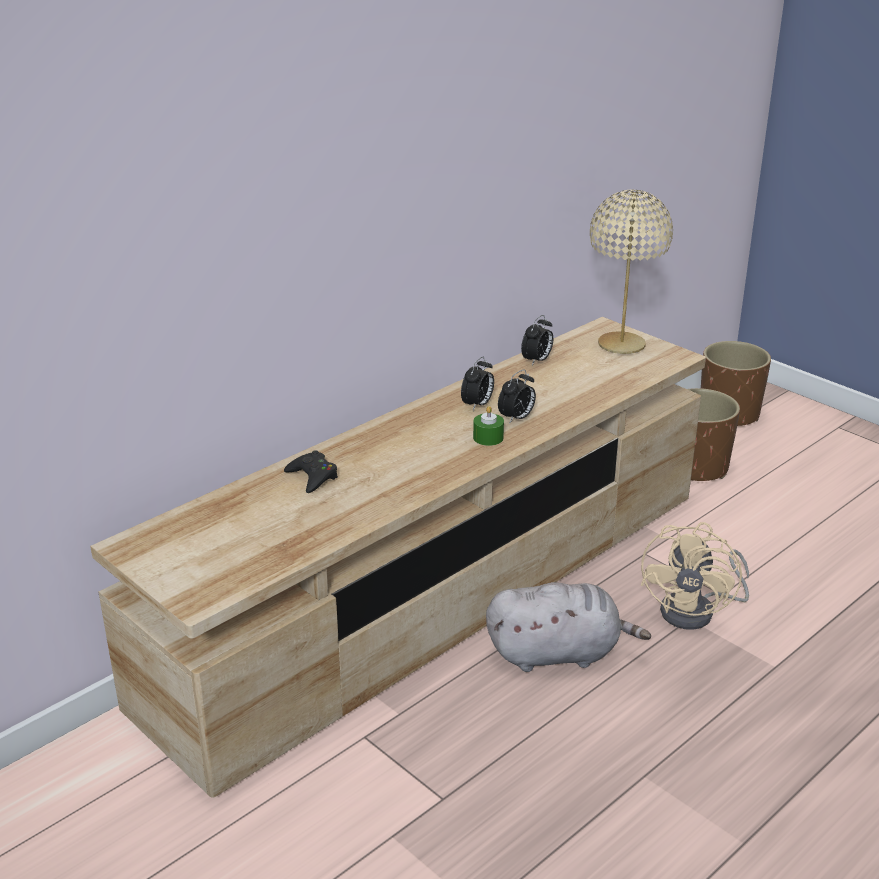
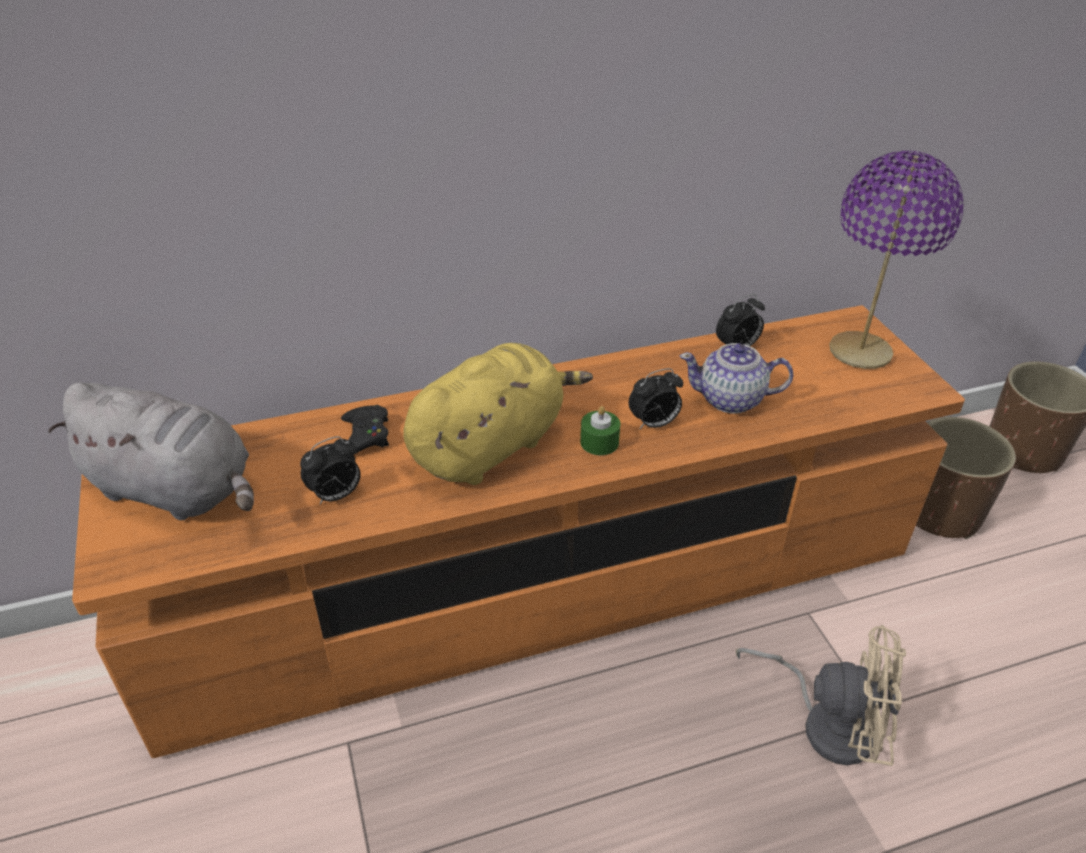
camera: 25 degrees right, 10 degrees up
beige tv stand [90,317,706,798] -> orange tv stand [72,305,965,758]
alarm clock [461,357,494,411] -> alarm clock moved to [300,436,361,504]
grey plush toy [486,582,651,672] -> grey plush toy moved to [48,383,254,520]
beige table lamp [590,190,673,354] -> purple table lamp [829,151,963,369]
beige fan [641,522,749,630] -> beige fan turned 120 degrees counterclockwise [736,625,906,766]
none -> yellow plush toy [403,343,593,485]
none -> teapot [680,343,793,414]

